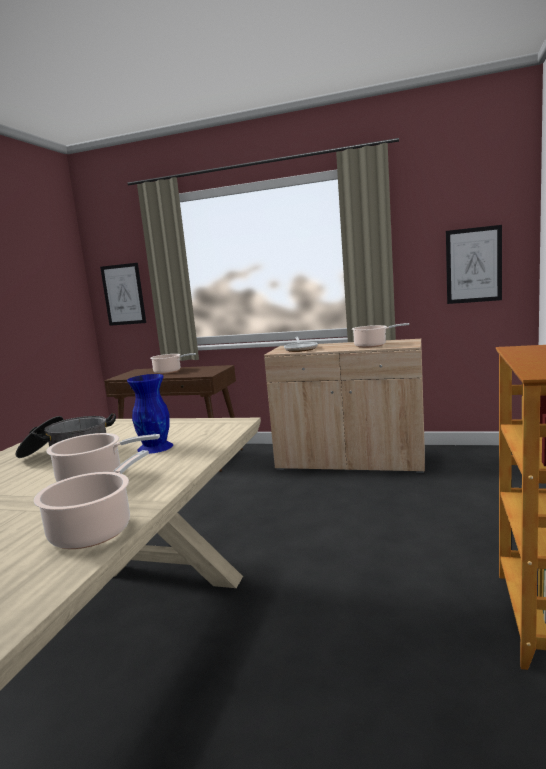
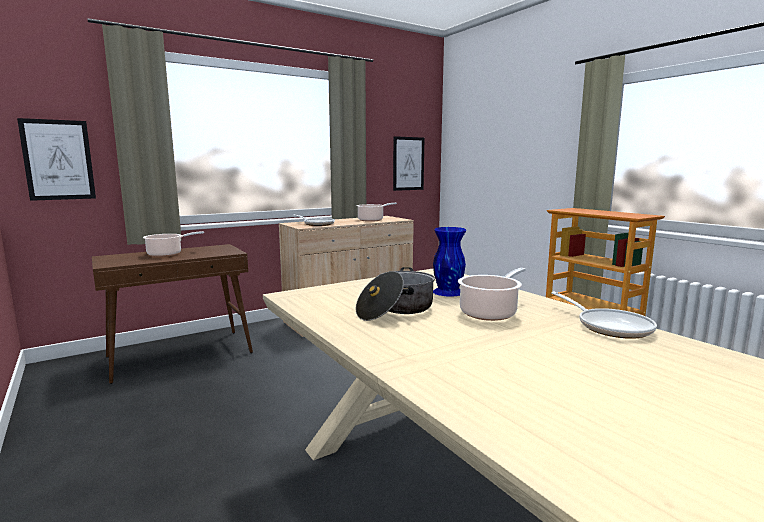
camera: 50 degrees left, 0 degrees up
cooking pot [34,450,149,549] -> frying pan [551,292,657,339]

